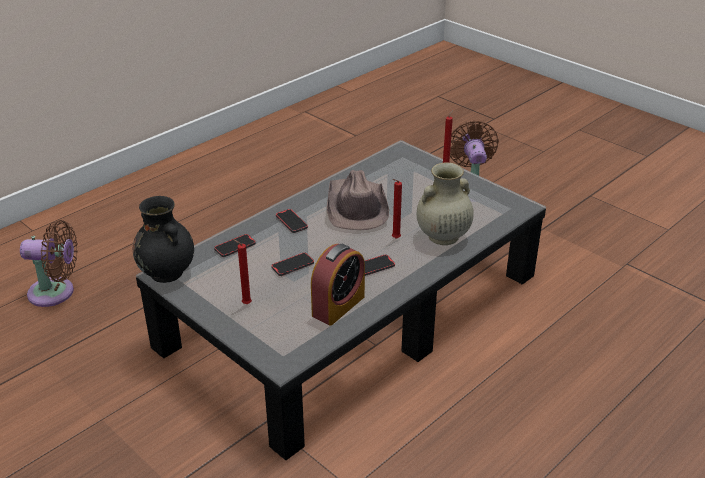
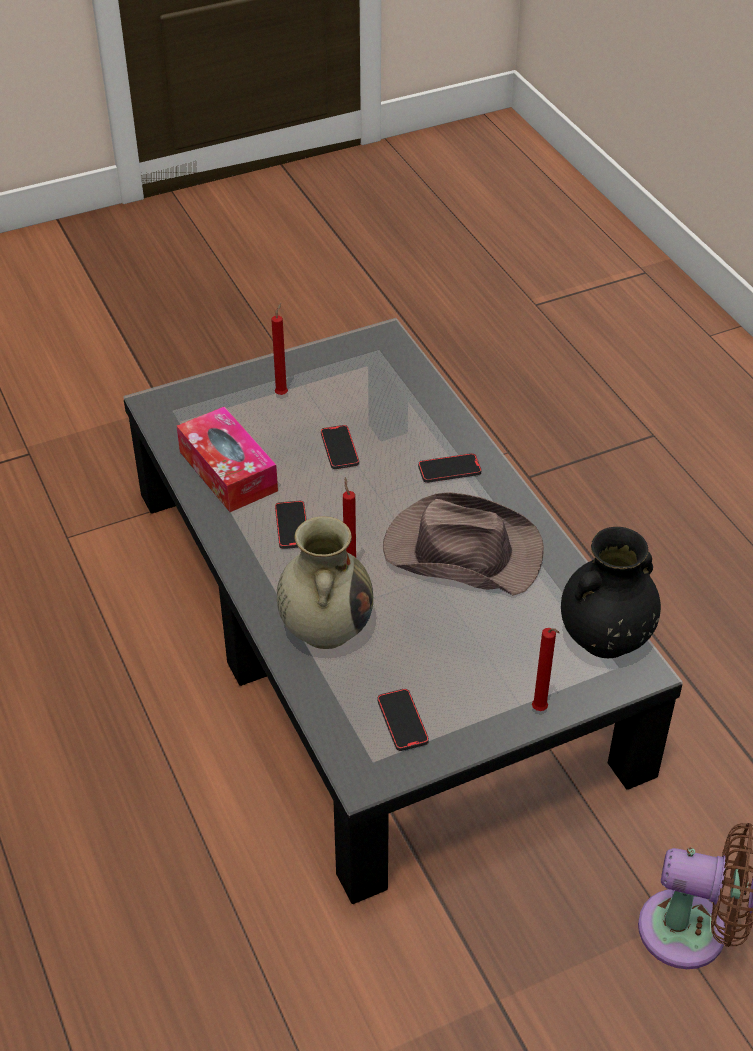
camera: 110 degrees right, 10 degrees up
brown fan [20,220,78,307] -> none
black vase [133,196,194,283] -> black vase moved to [561,527,661,658]
phone [214,234,256,257] -> phone moved to [377,689,429,751]
alarm clock [311,244,365,326] -> tissue box [177,406,278,512]

